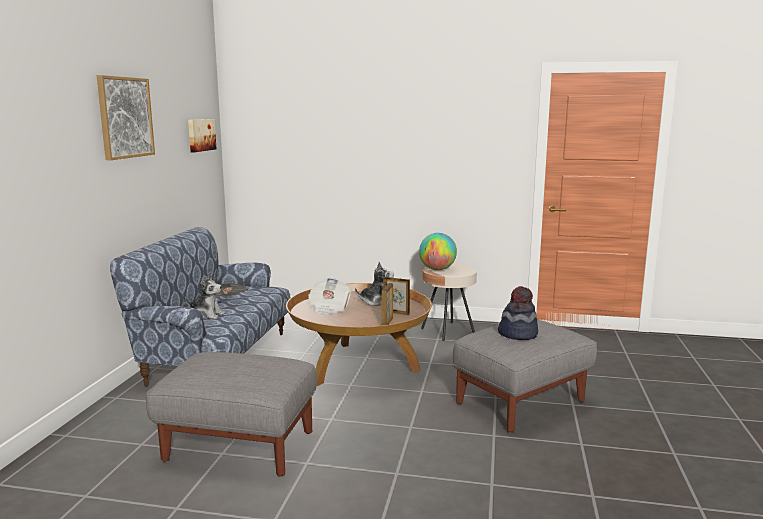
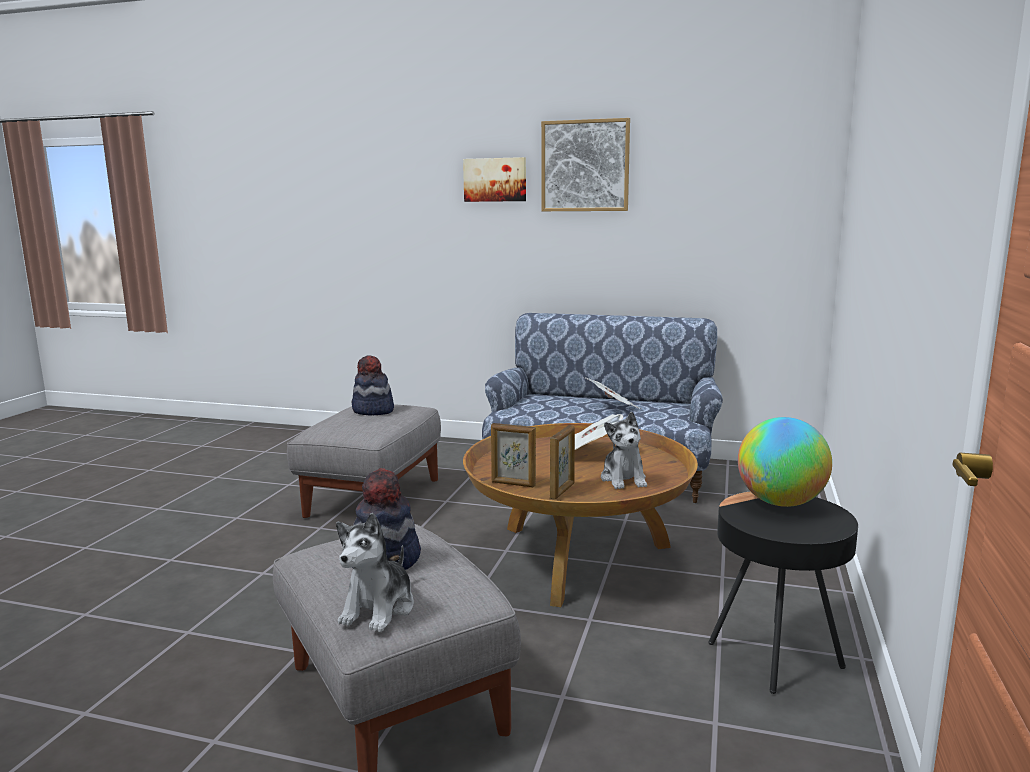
camera: 95 degrees right, 0 degrees up
plush toy [185,273,225,319] -> plush toy moved to [336,513,414,632]
picture [188,119,216,153] -> picture moved to [463,157,526,202]
beige side table [421,264,477,341] -> black side table [708,491,858,694]
none -> hat [352,355,394,415]

